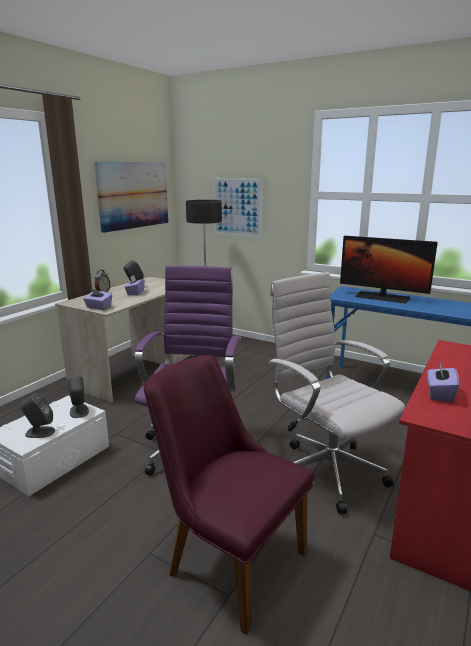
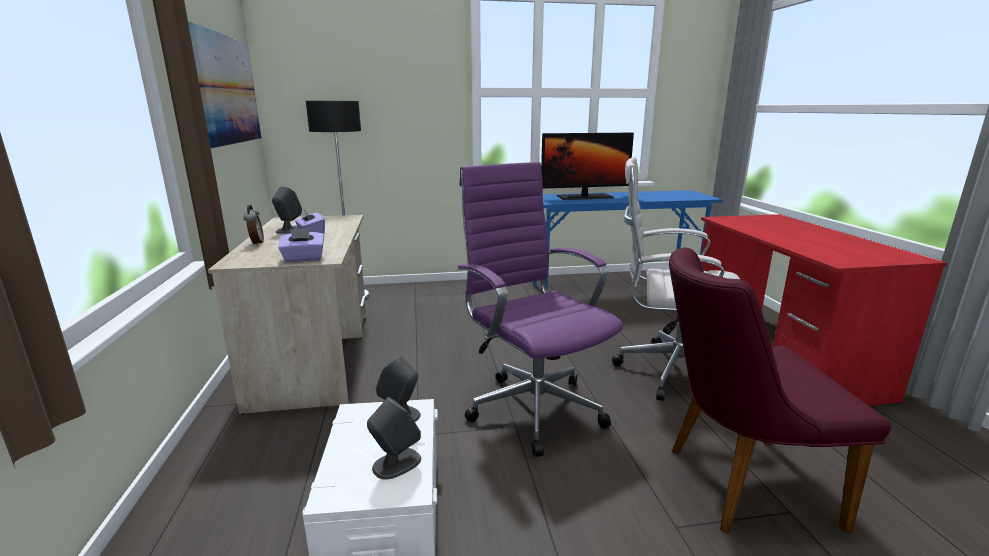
camera: 40 degrees left, 0 degrees up
picture [213,178,263,237] -> none
purple tissue box [427,362,459,403] -> none

